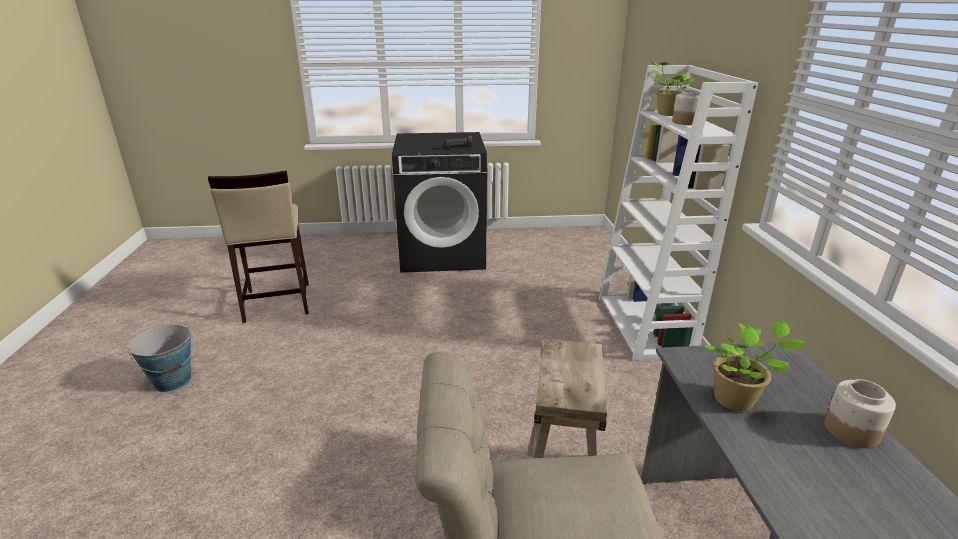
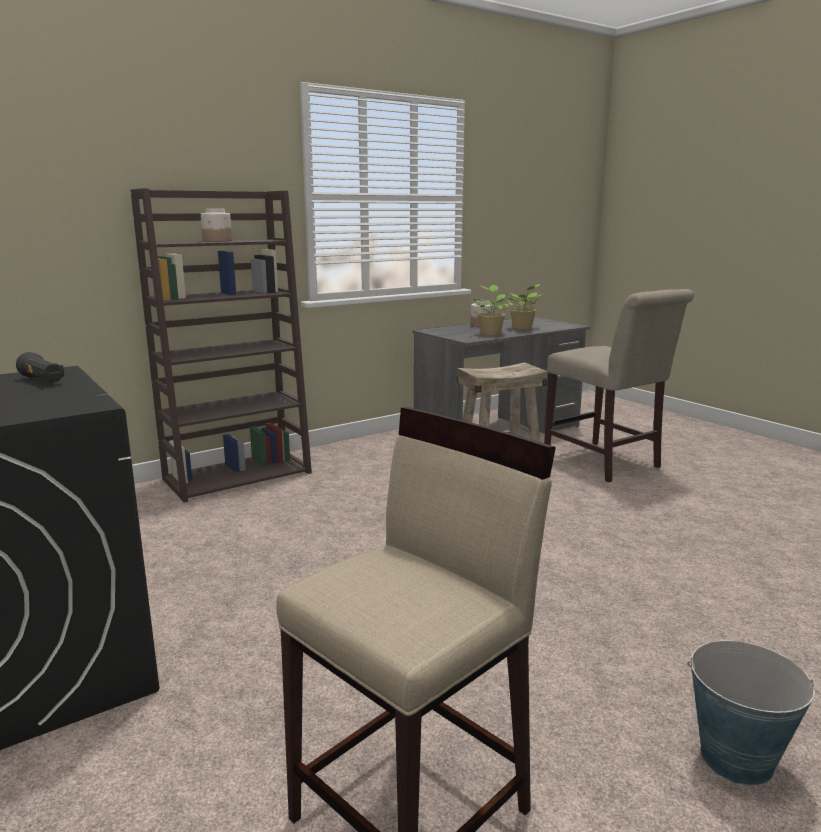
camera: 120 degrees left, 10 degrees down
white bookcase [599,65,758,360] -> brown bookcase [131,188,312,503]
potted plant [651,61,694,116] -> potted plant moved to [508,284,541,330]

